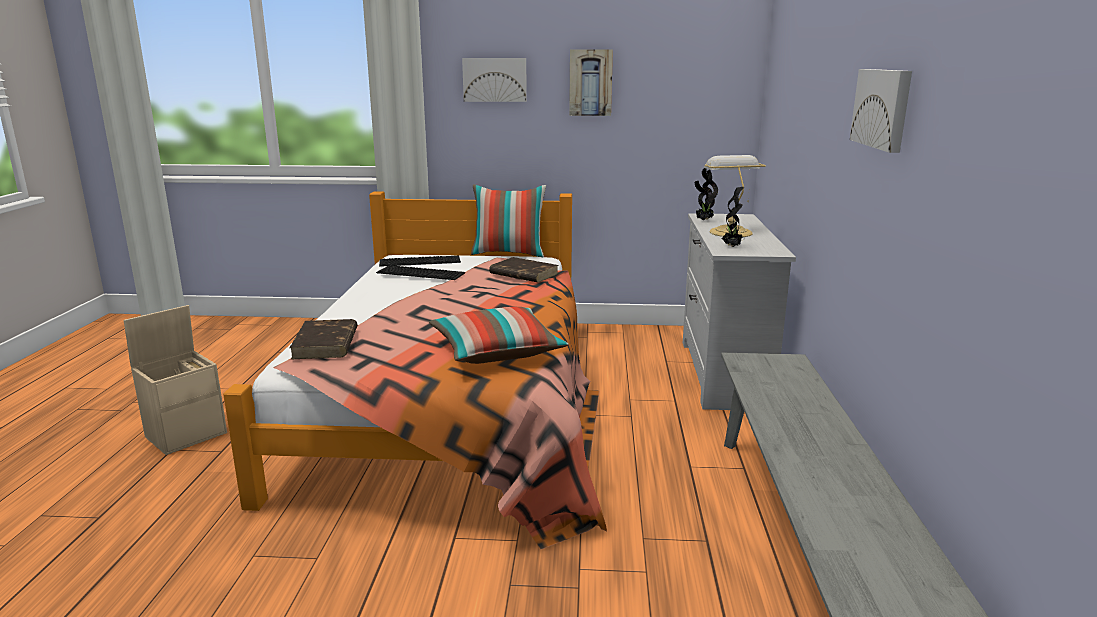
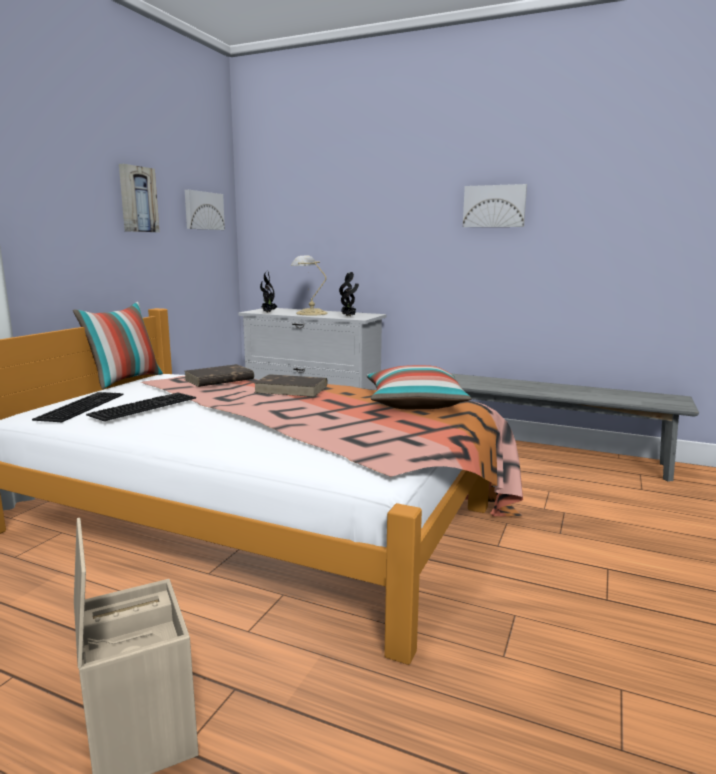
camera: 70 degrees left, 5 degrees down
brown book [290,319,358,359] -> brown book moved to [254,374,327,397]
picture [462,58,527,102] -> picture moved to [185,190,225,230]

